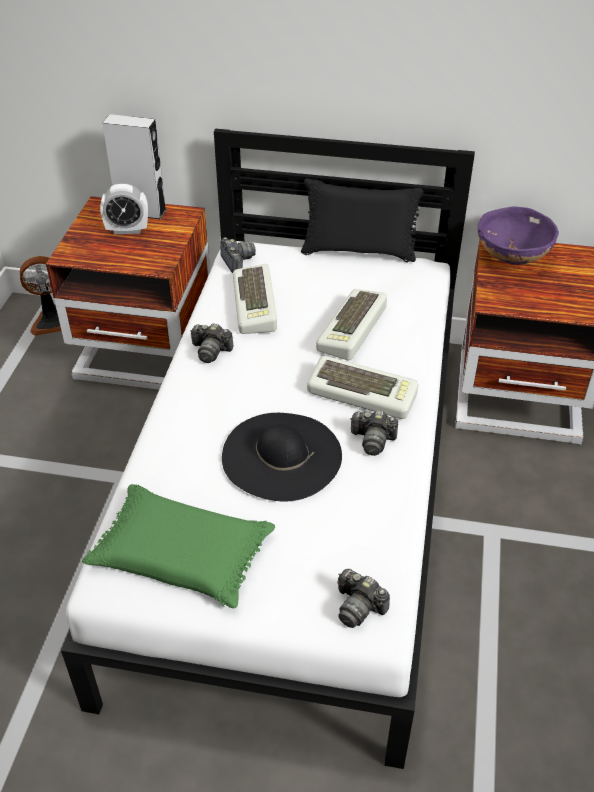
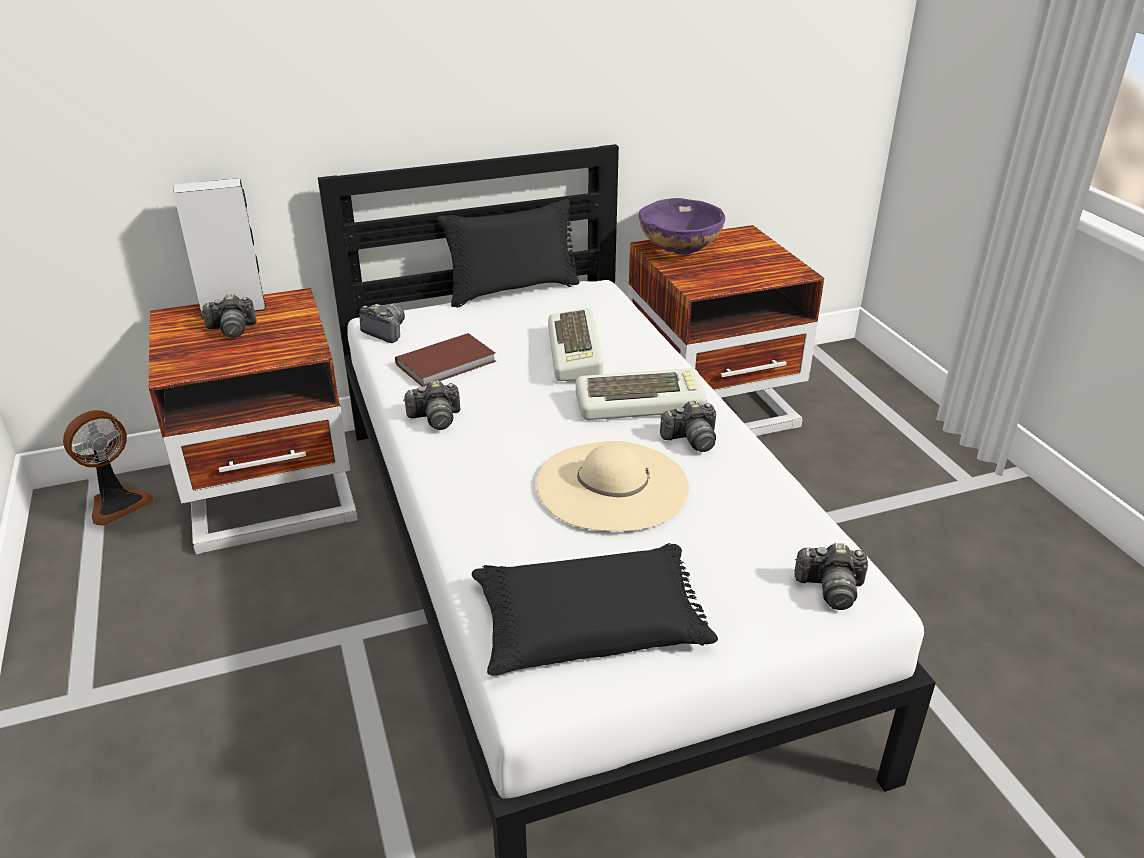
camera: 30 degrees left, 10 degrees down
green pillow [82,484,275,608] -> black pillow [471,543,718,675]
alarm clock [100,183,148,234] -> camera [200,294,257,338]
black hat [222,413,342,501] -> beige hat [536,441,689,531]
keyboard [233,264,277,334] -> brown book [395,333,496,387]

